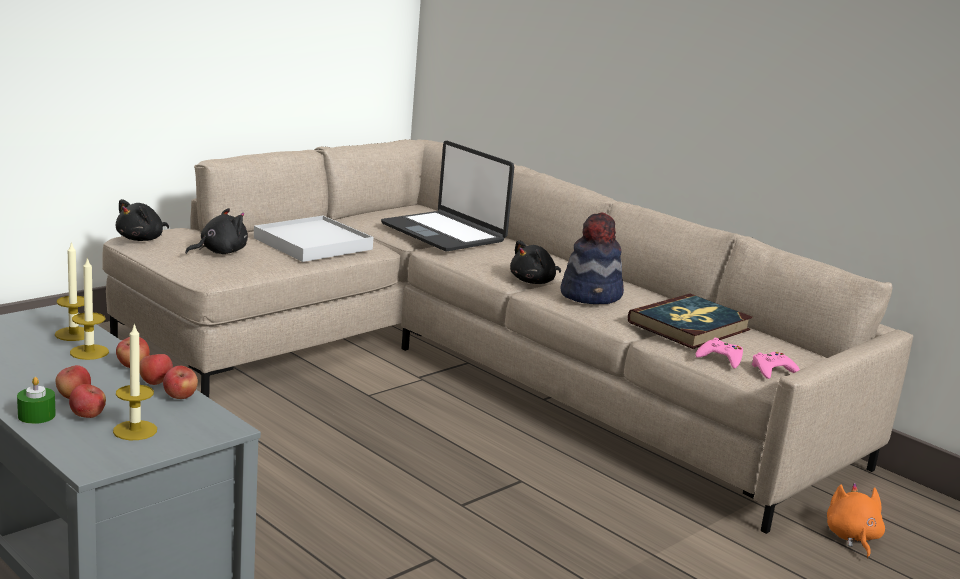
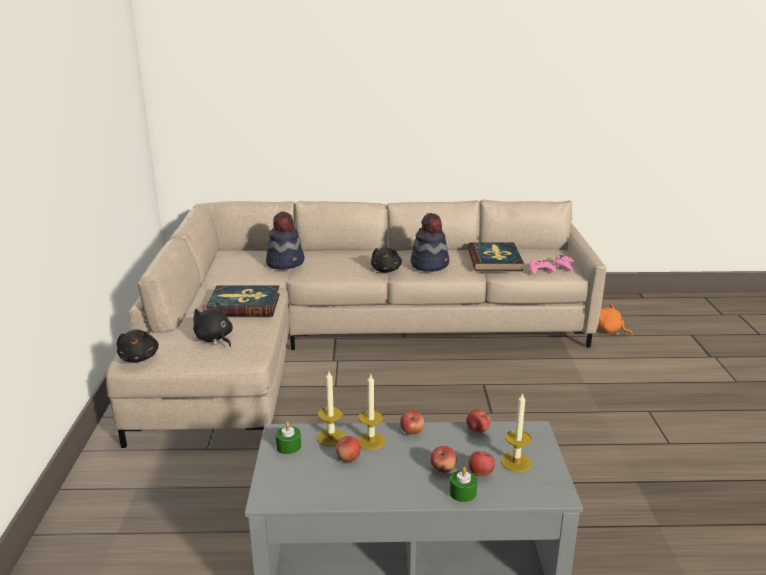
camera: 45 degrees left, 5 degrees up
apple [140,354,173,385] -> apple moved to [336,436,361,462]
black plush toy [185,208,248,254] -> black plush toy turned 45 degrees counterclockwise [193,302,233,347]
white tray [254,216,373,262] -> book [206,285,280,316]
laptop [381,141,514,252] -> hat [266,211,304,270]
none -> green candle [276,422,301,454]

